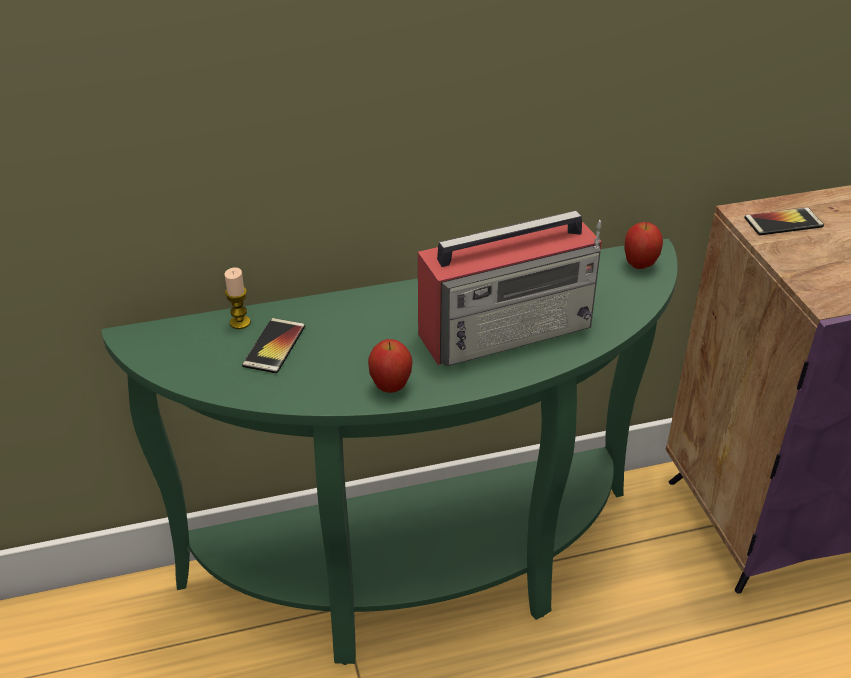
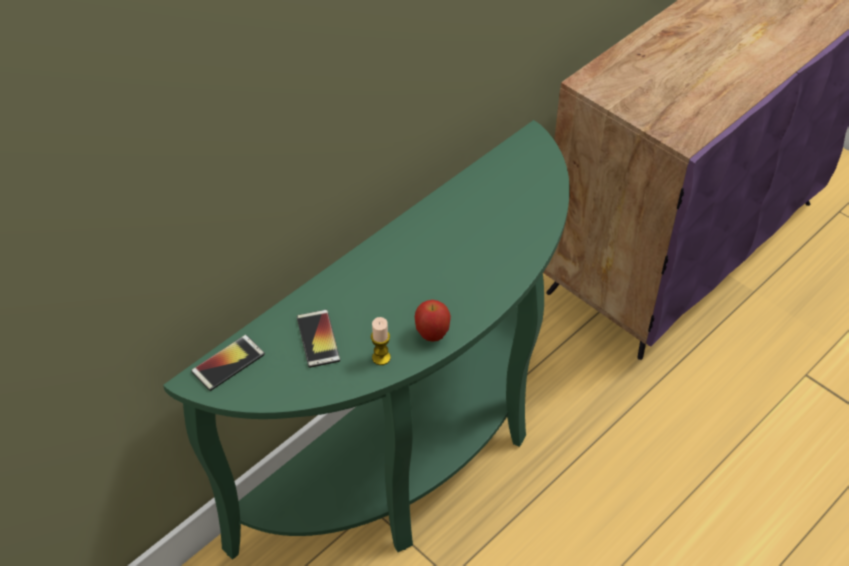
camera: 30 degrees left, 10 degrees up
candle [224,267,251,329] -> candle moved to [371,317,391,365]
radio [418,211,602,366] -> none
apple [625,222,663,269] -> none
phone [744,207,824,235] -> phone moved to [191,335,265,391]

